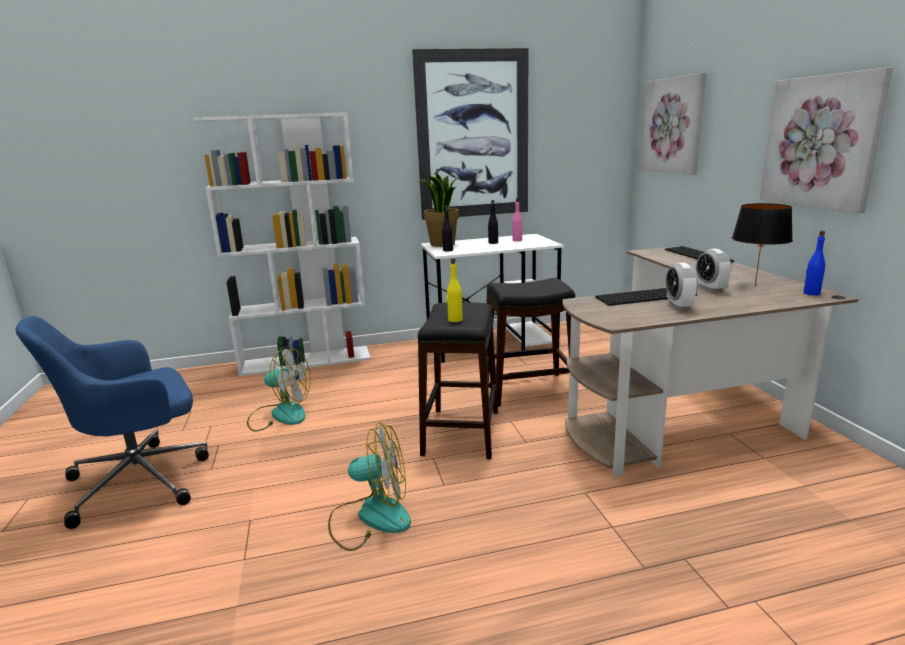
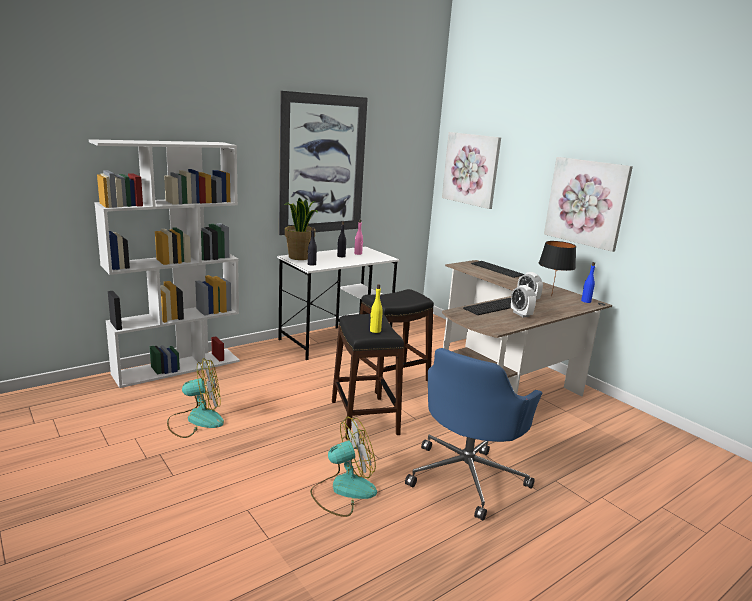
camera: 25 degrees left, 0 degrees up
blue office chair [15,316,209,529] -> blue office chair moved to [405,348,542,520]

